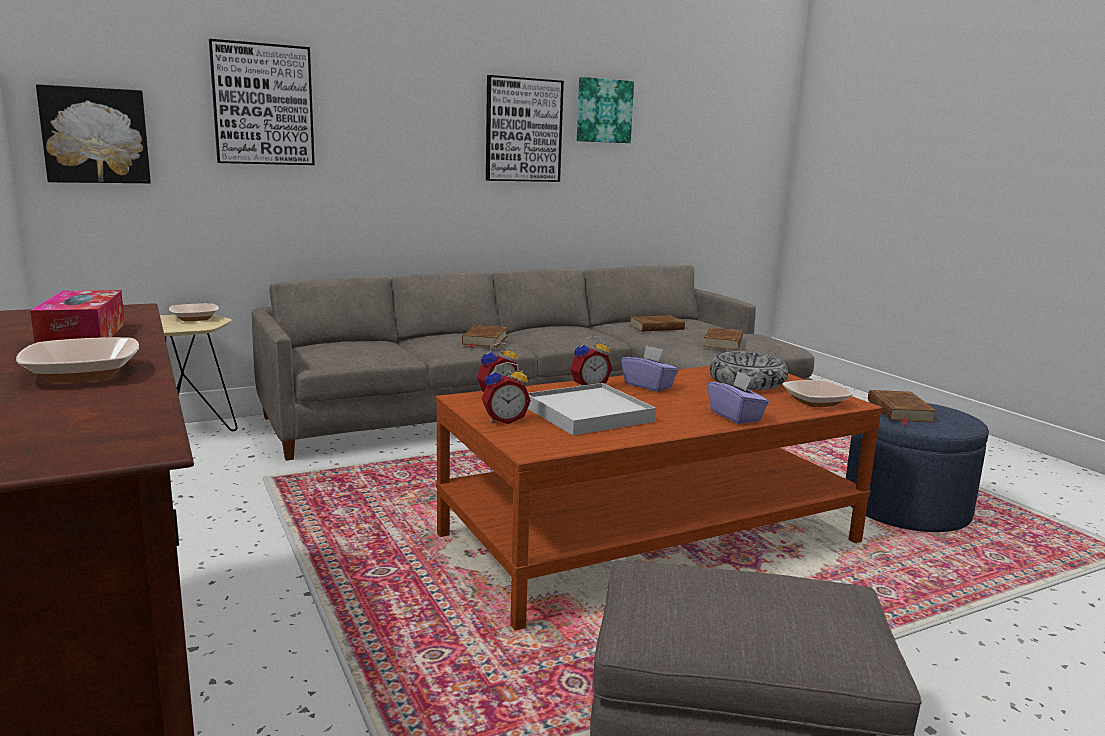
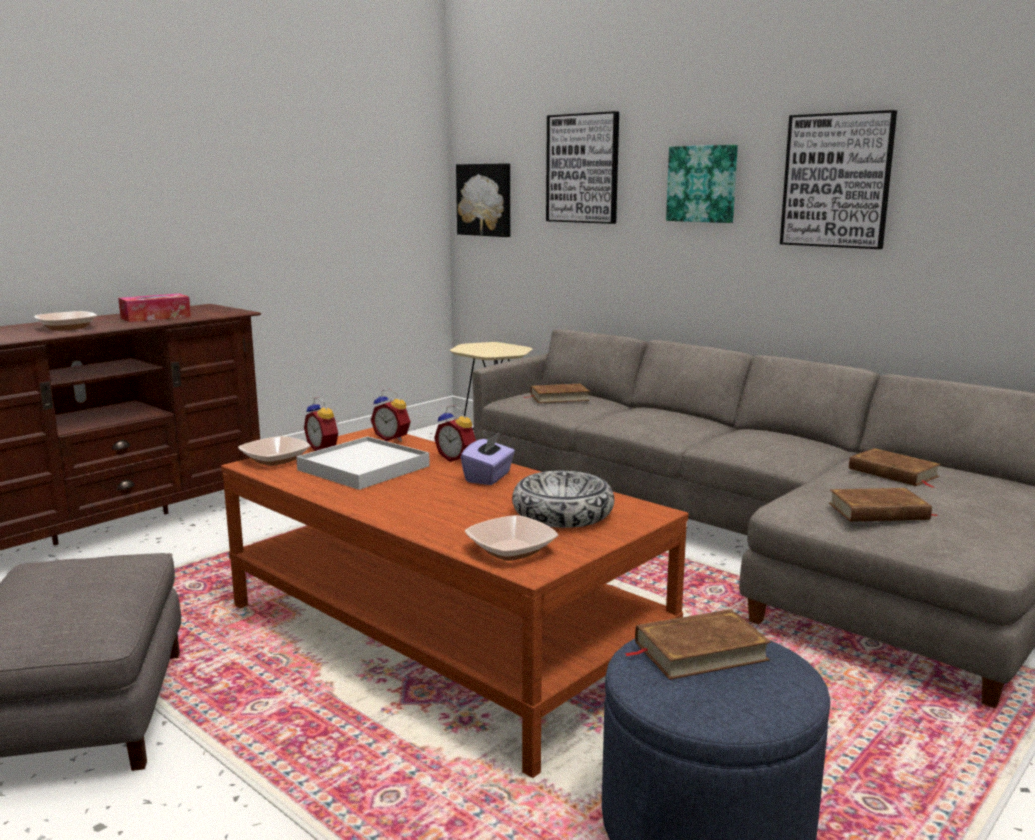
camera: 70 degrees right, 0 degrees up
bowl [169,303,219,321] -> bowl moved to [238,436,311,466]
brown book [462,325,508,348] -> brown book moved to [524,384,590,403]
picture [577,77,634,143] -> picture moved to [666,145,738,223]
purple tissue box [708,371,769,424] -> none

